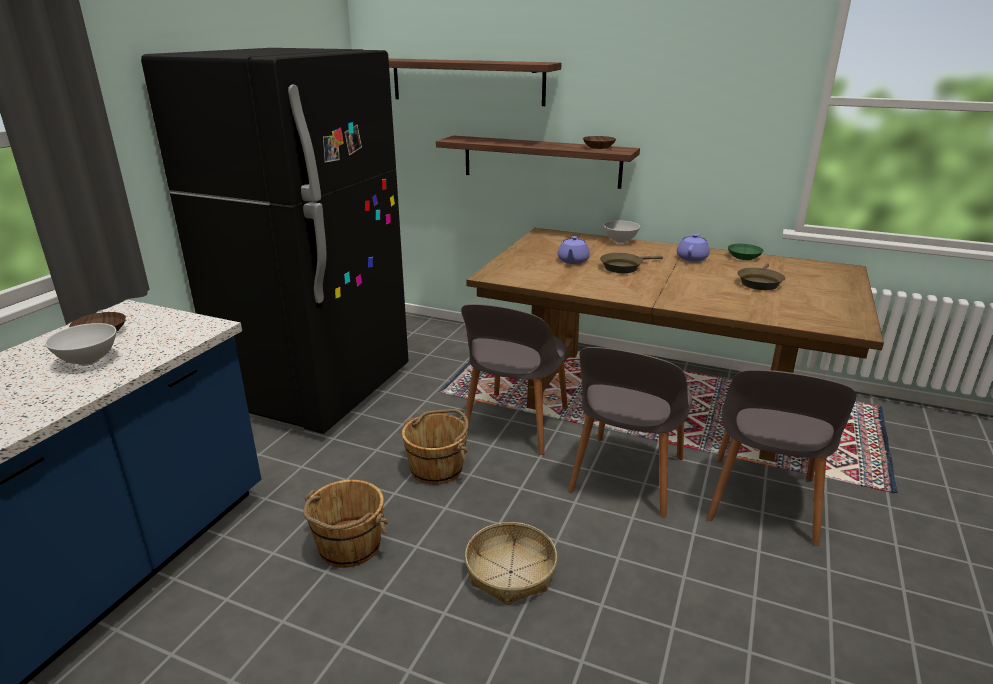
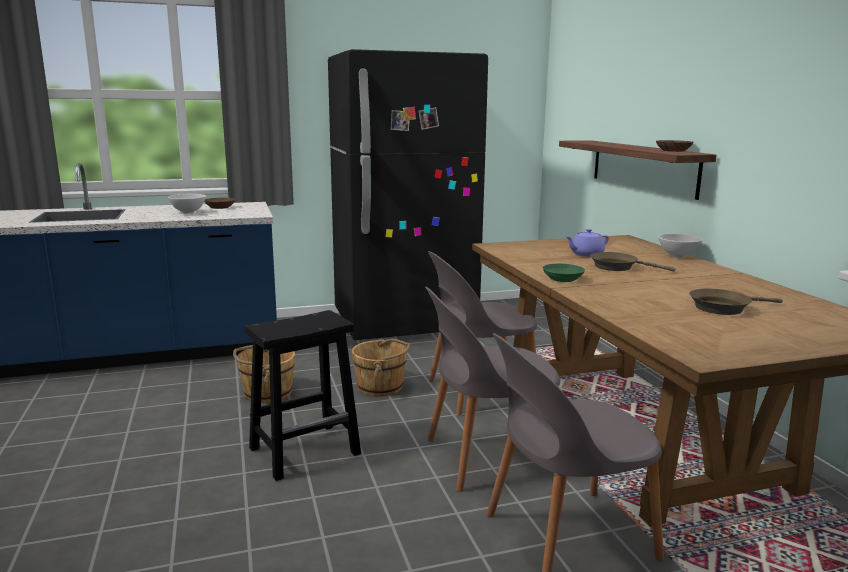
camera: 50 degrees right, 10 degrees down
shelf [389,59,562,106] -> none
basket [465,522,557,605] -> black stool [244,310,361,481]
purple teapot [677,232,710,262] -> none
green bowl [728,244,764,260] -> green bowl moved to [543,264,585,282]

